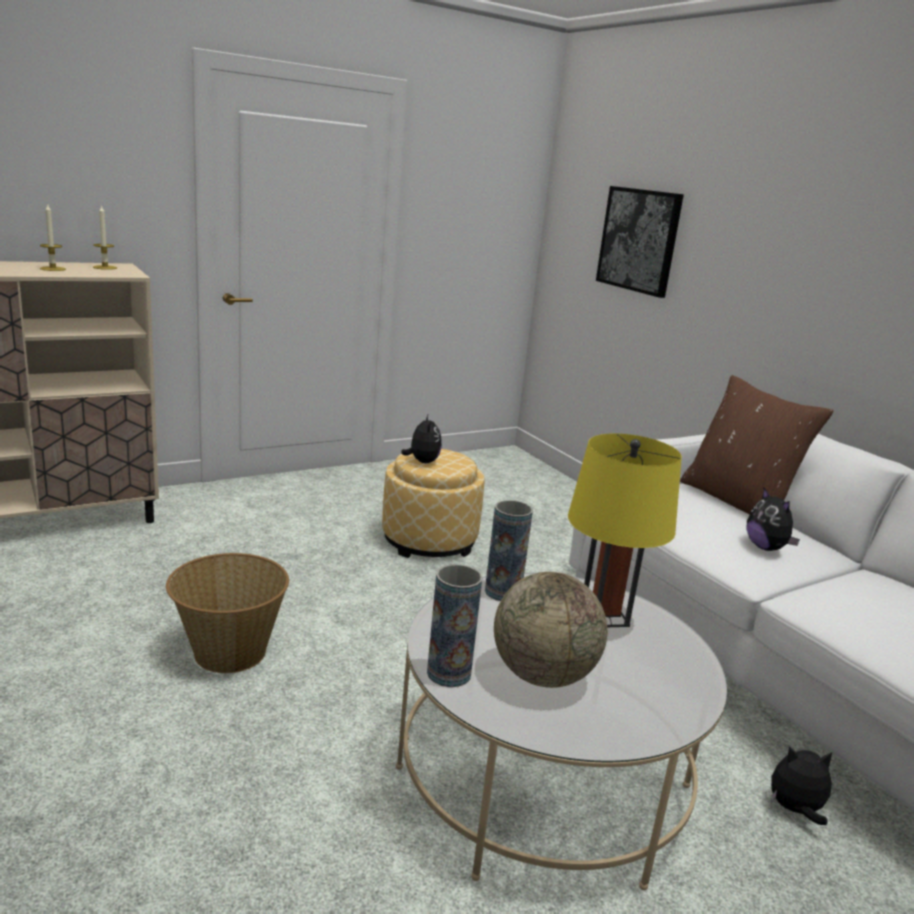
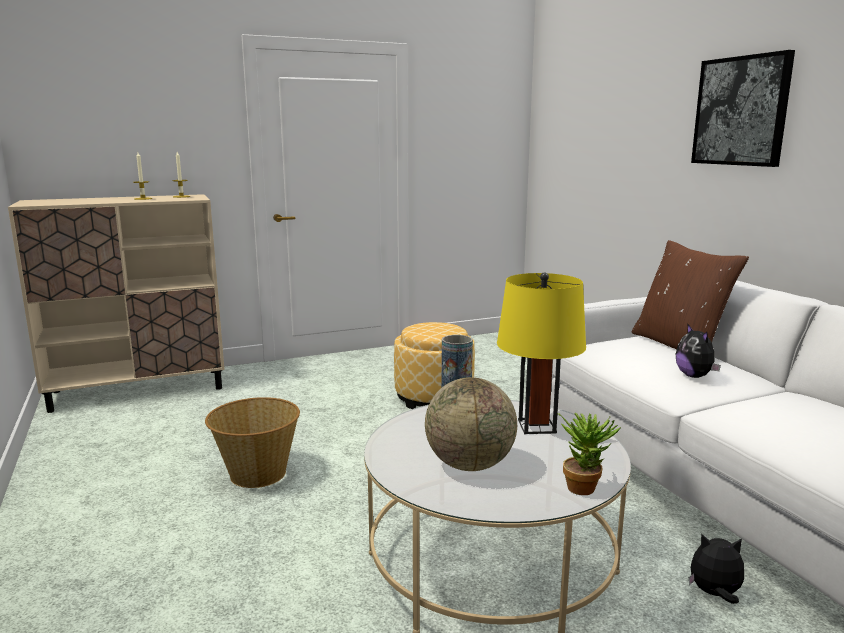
camera: 10 degrees right, 5 degrees down
plush toy [401,413,442,463] -> none
vase [427,564,483,687] -> none
picture [596,186,684,298] -> picture moved to [691,50,795,167]
none -> potted plant [557,413,621,495]

